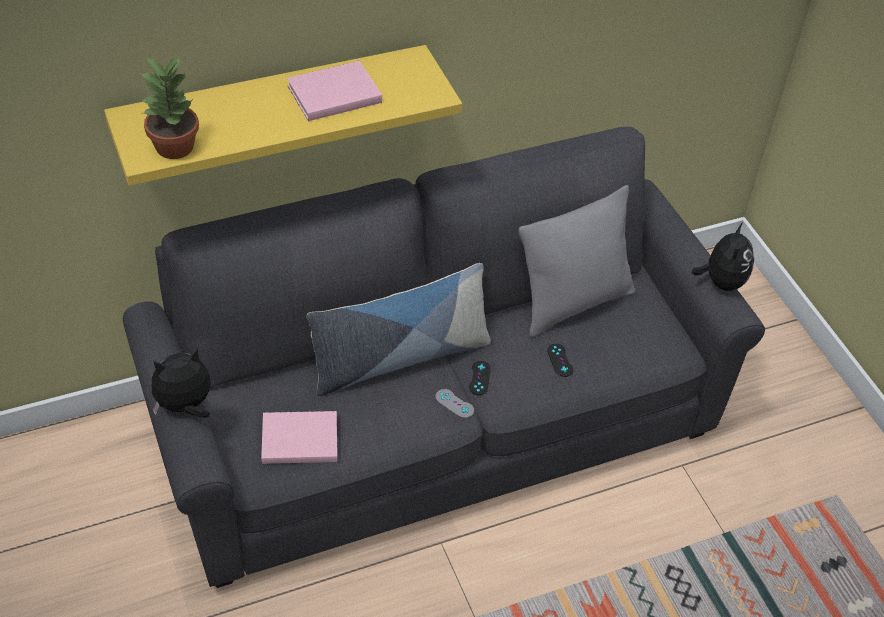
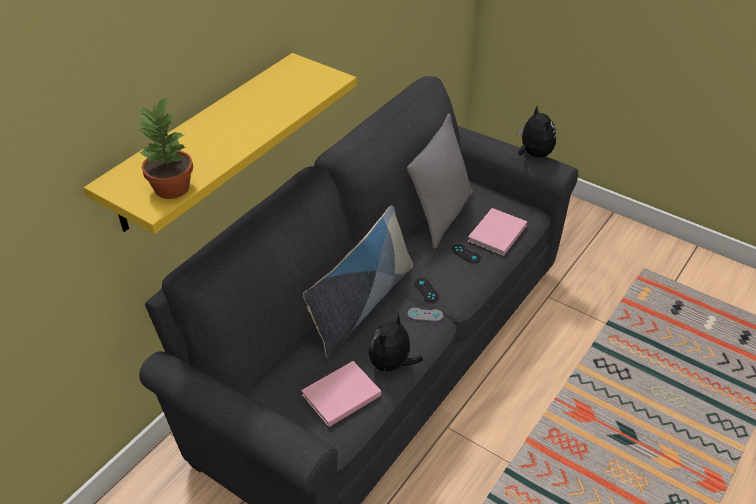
camera: 30 degrees left, 5 degrees down
plush toy [152,348,211,418] -> plush toy moved to [369,313,423,378]
pink book [287,61,382,121] -> pink book moved to [468,208,527,256]

